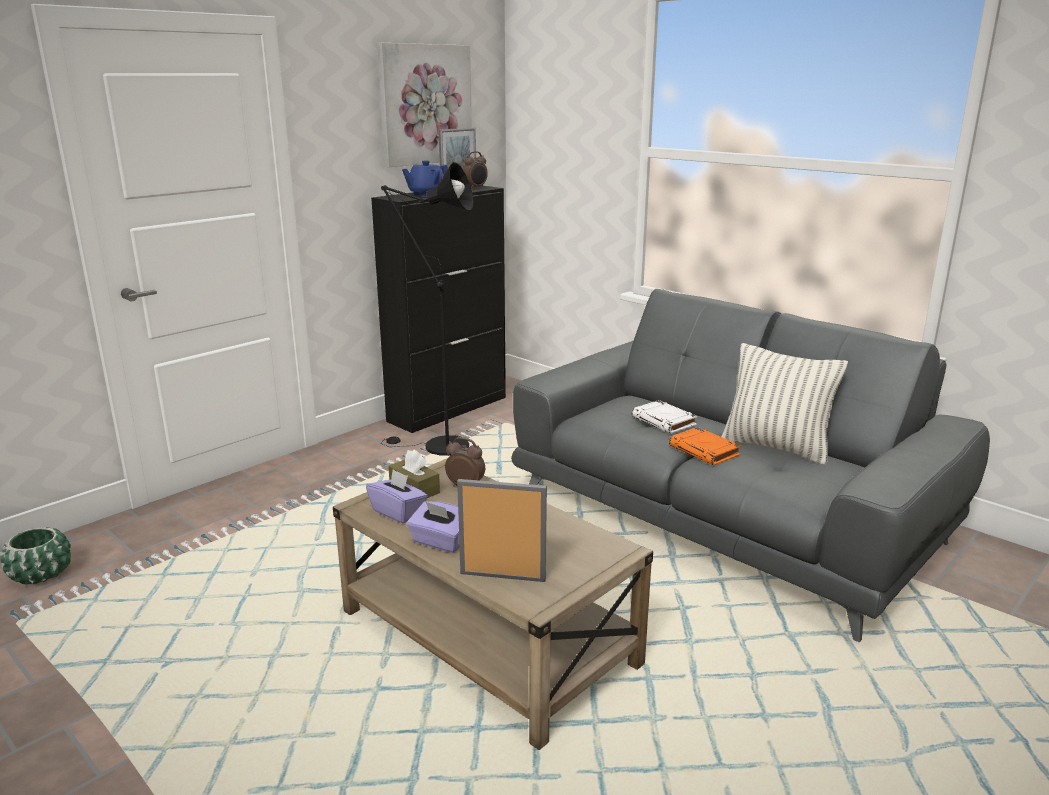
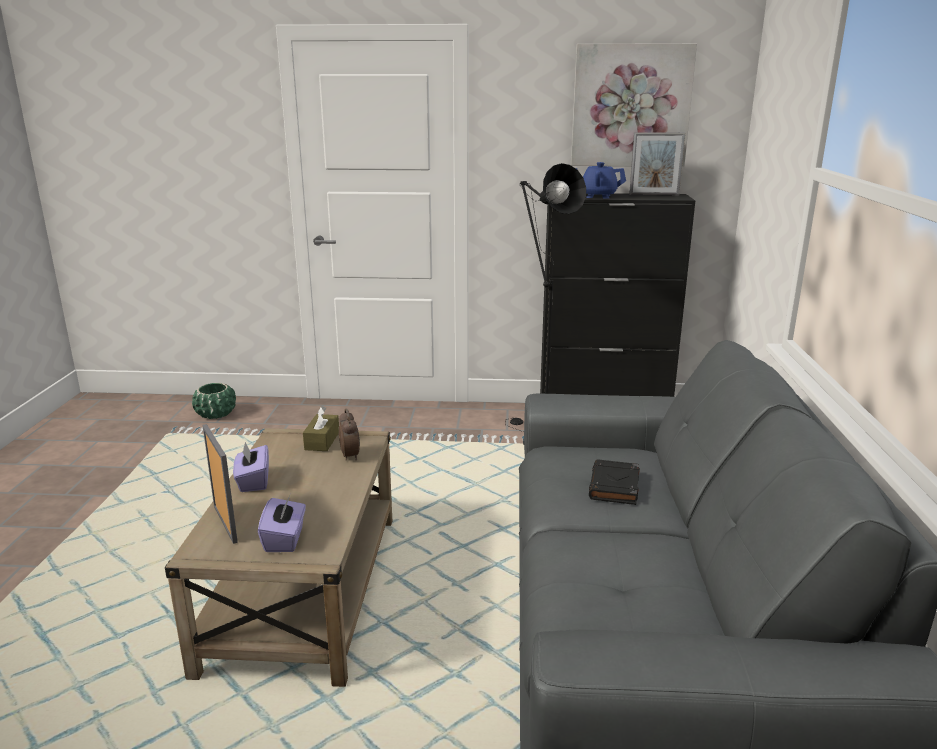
camera: 50 degrees right, 0 degrees up
purple tissue box [366,469,427,523] -> purple tissue box moved to [258,496,306,552]
alarm clock [463,151,488,189] -> none
white book [632,400,697,434] -> black book [589,459,640,505]
orange book [669,427,741,465] -> none
pillow [721,343,848,465] -> none

